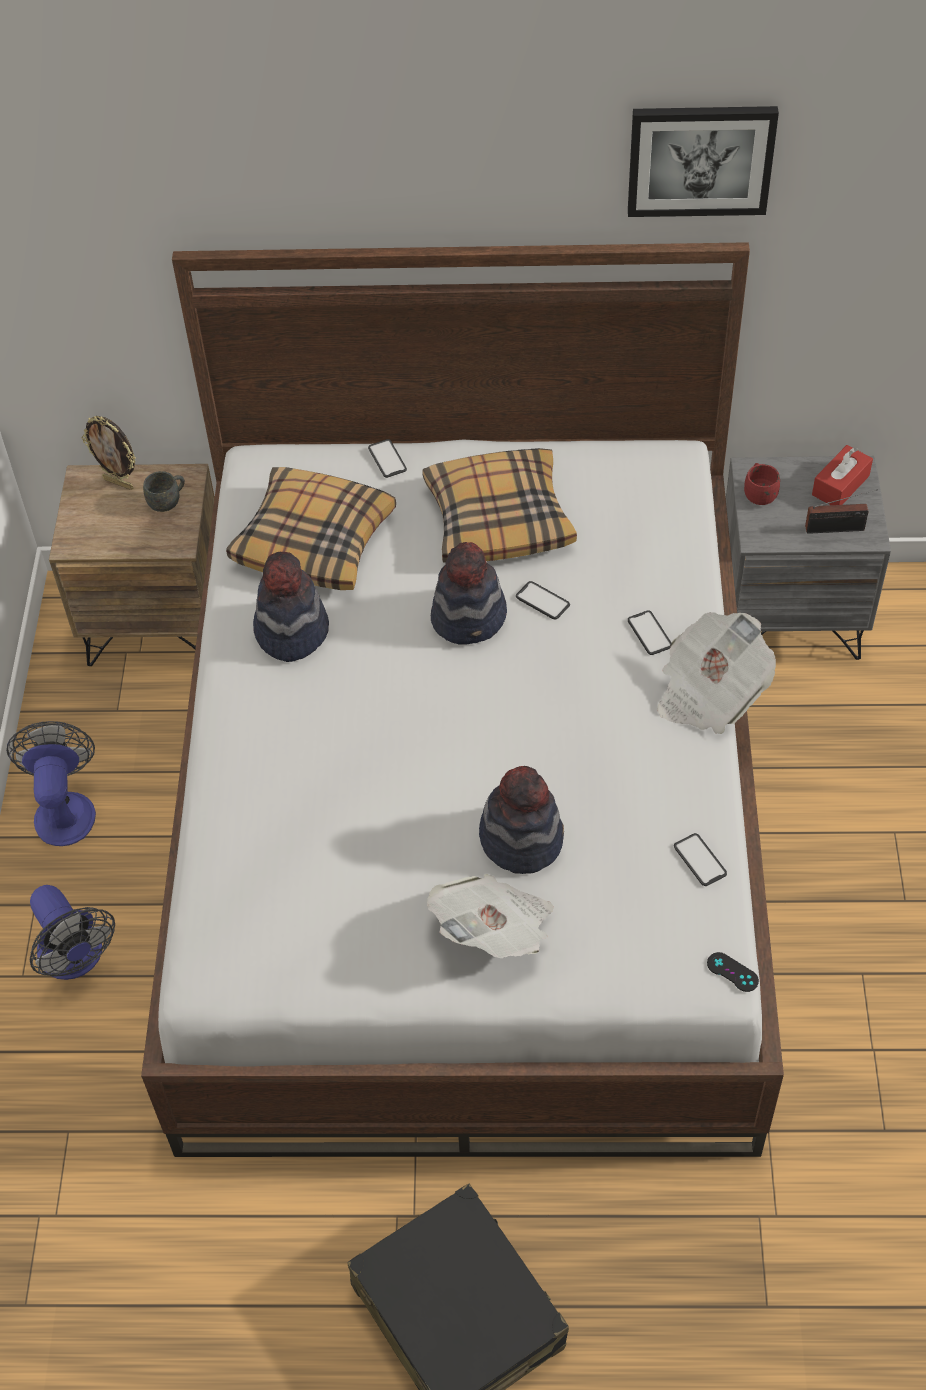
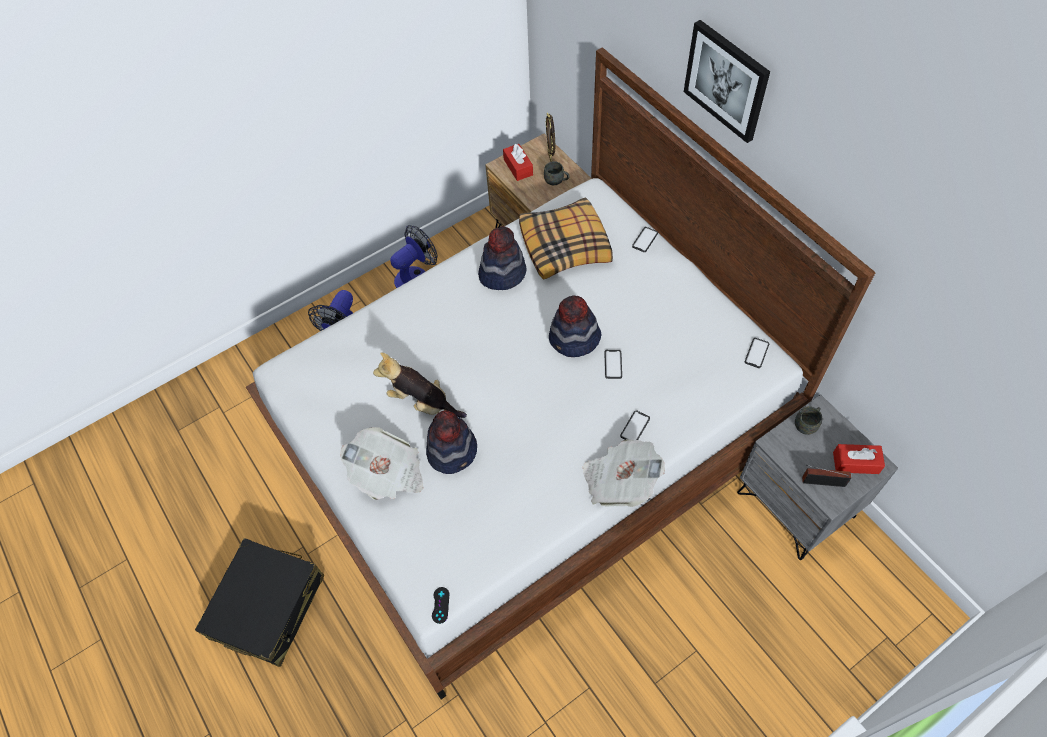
camera: 55 degrees right, 5 degrees up
pillow [422,448,577,562] -> none
picture [628,106,779,217] -> picture moved to [684,20,770,143]
phone [674,833,727,886] -> phone moved to [744,338,769,368]
red mug [744,463,780,505] -> grey mug [795,406,822,435]
radio [805,489,878,534] -> radio turned 135 degrees clockwise [802,465,851,487]
none -> plush toy [373,352,467,418]
none -> red tissue box [503,144,533,181]

